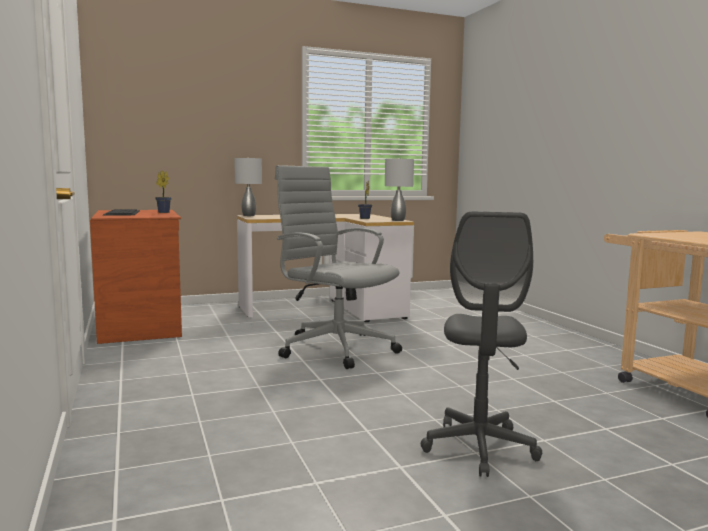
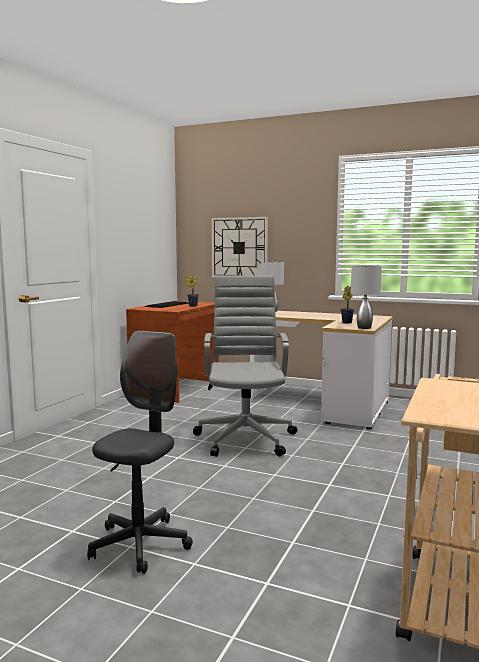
camera: 45 degrees right, 0 degrees up
grey office chair [421,212,542,477] -> grey office chair turned 150 degrees clockwise [87,331,193,574]
none -> wall clock [211,217,268,278]

